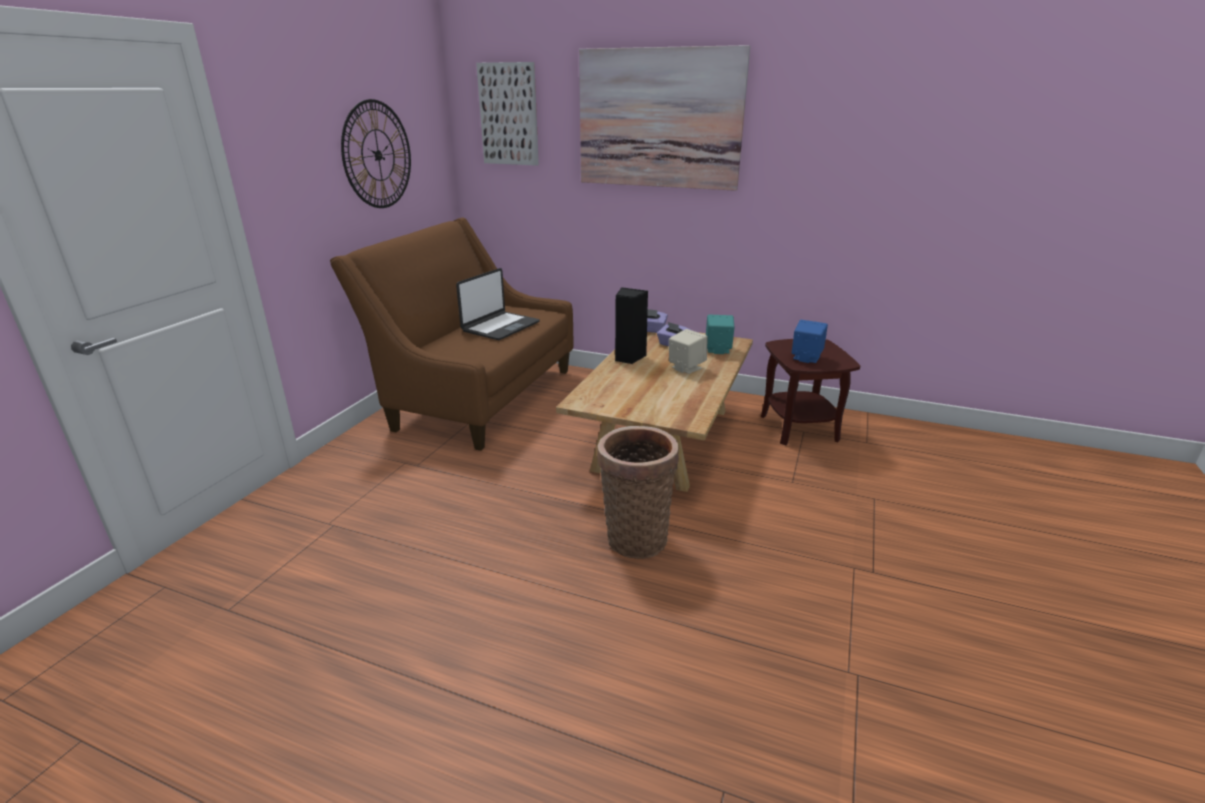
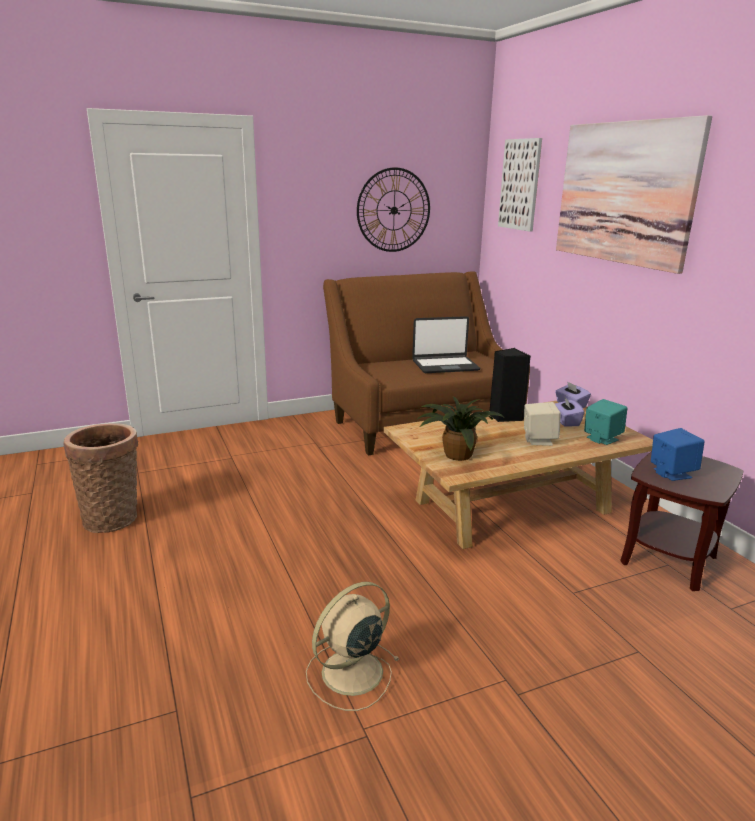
camera: 45 degrees right, 5 degrees down
basket [597,426,679,559] -> basket moved to [63,423,138,533]
none -> beige fan [306,582,399,711]
none -> potted plant [418,396,505,461]

